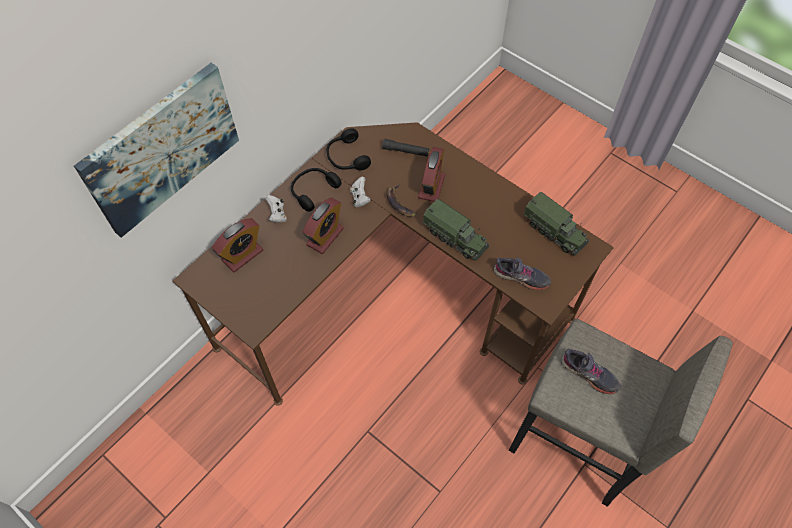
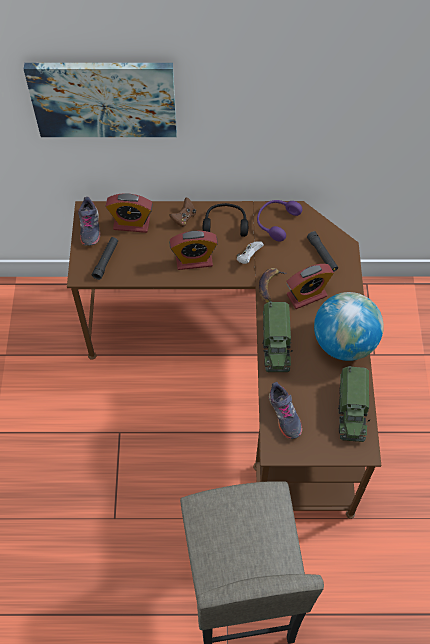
camera: 50 degrees right, 0 degrees up
white game controller [265,195,287,222] -> brown game controller [170,198,196,227]
black headphones [327,128,371,170] -> purple headphones [257,200,303,242]
grey shoe [561,348,620,394] -> grey shoe moved to [78,197,101,246]
none -> black flashlight [91,237,118,280]
none -> globe [314,292,384,361]

